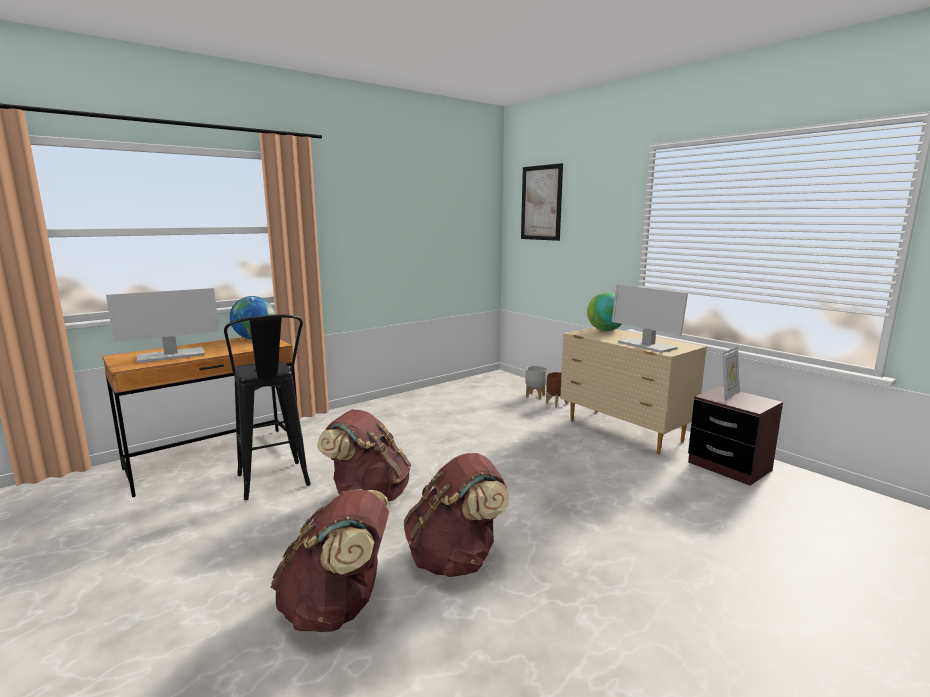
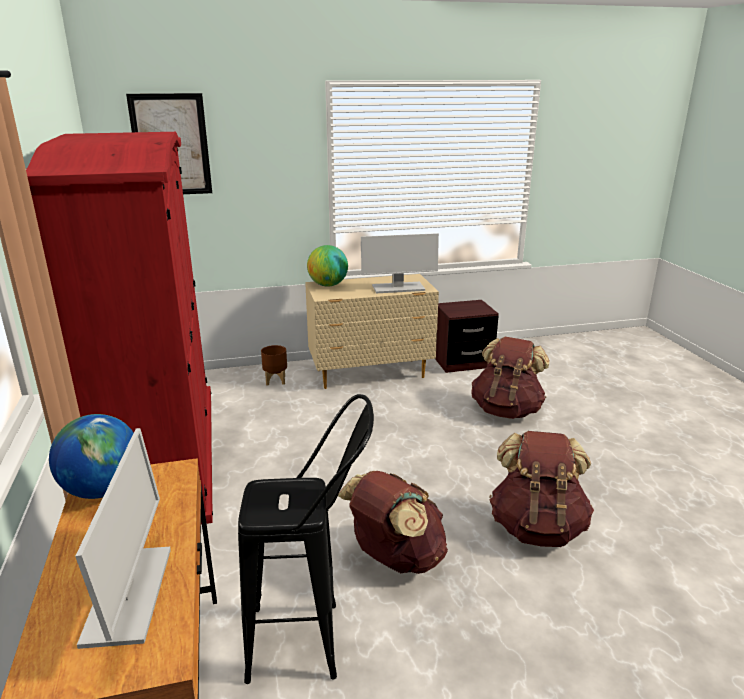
camera: 65 degrees left, 10 degrees up
brown backpack [271,489,389,632] -> brown backpack moved to [471,337,550,419]
grey planter [525,366,547,399] -> none
picture frame [722,346,740,400] -> none
none -> red wardrobe [26,132,213,524]

